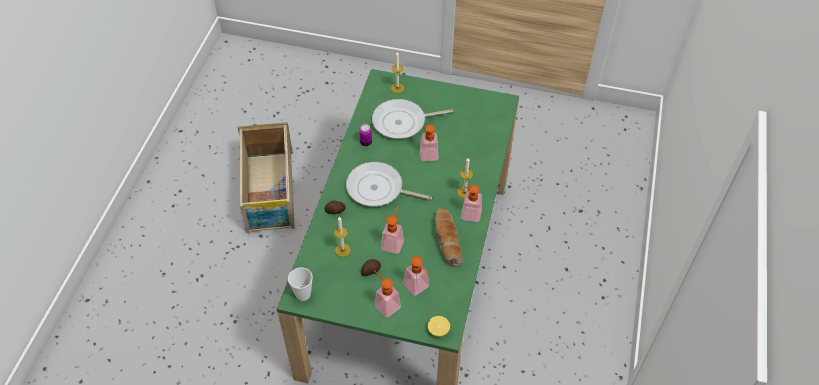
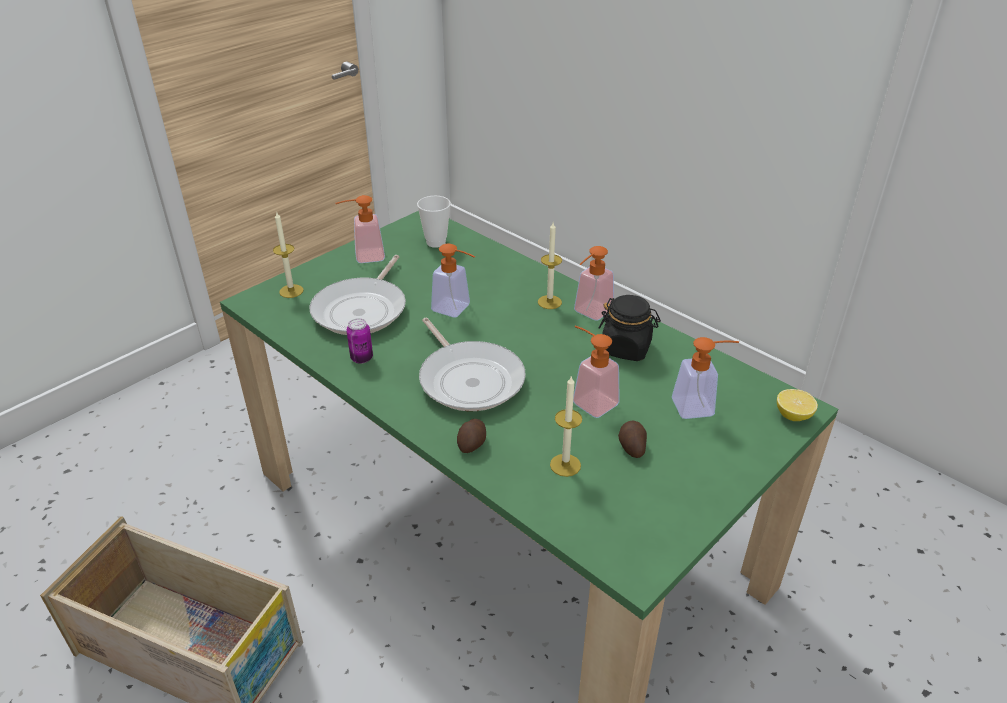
camera: 60 degrees left, 15 degrees down
cup [288,267,313,301] -> cup moved to [417,196,451,248]
frying pan [346,162,432,206] -> frying pan turned 75 degrees counterclockwise [419,318,526,411]
soap dispenser [374,270,401,318] -> soap dispenser moved to [336,195,385,263]
bread [435,208,463,267] -> black jar [599,295,661,361]

